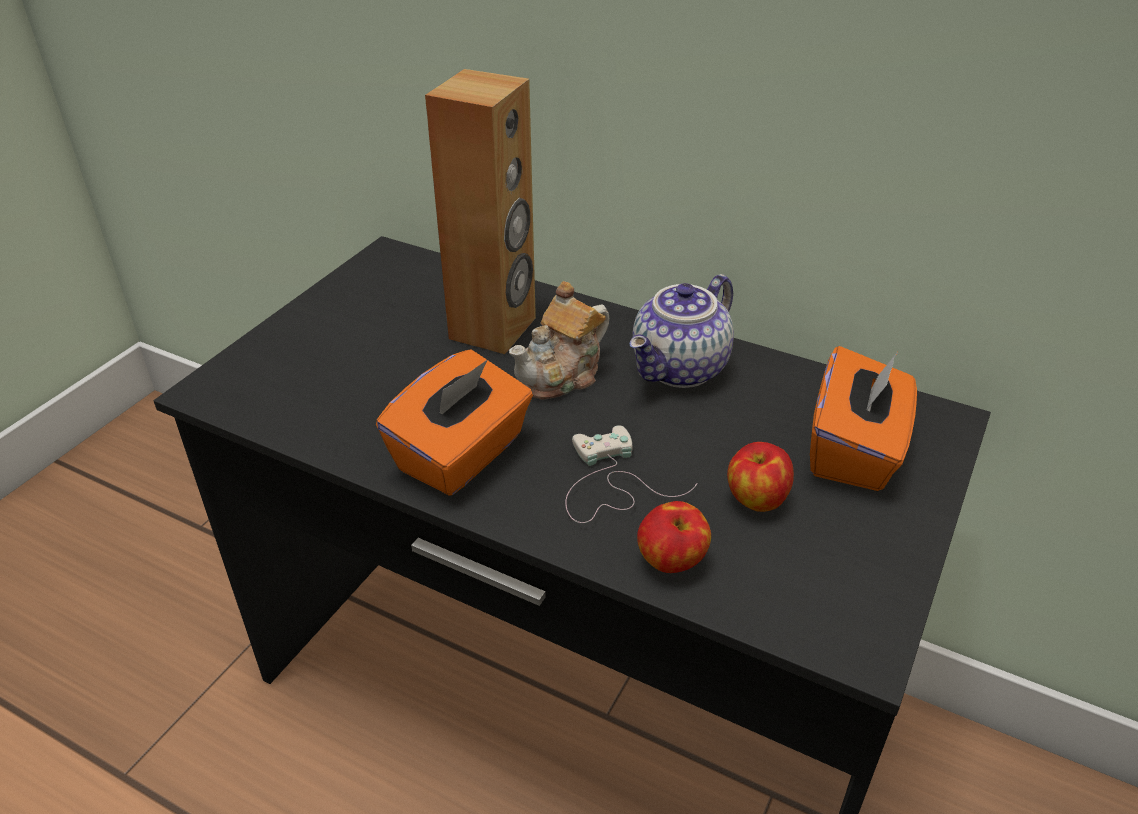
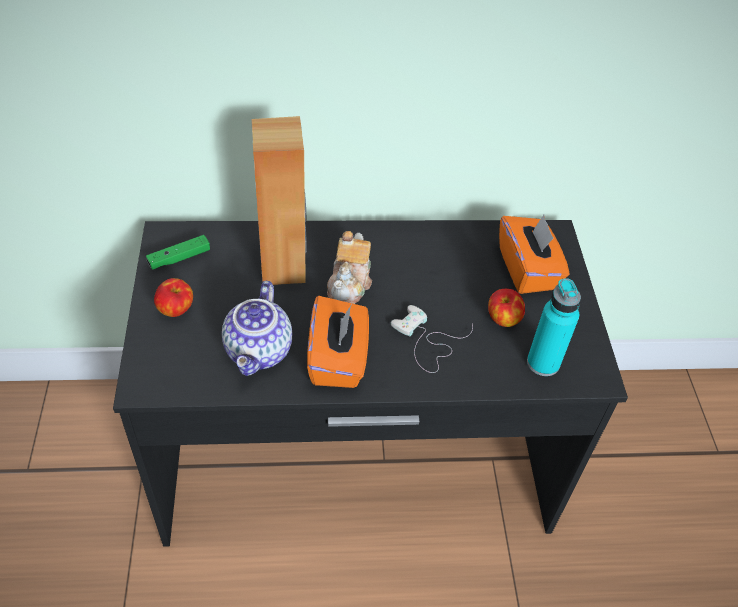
camera: 35 degrees left, 10 degrees up
teapot [630,274,734,388] -> teapot moved to [222,281,292,376]
apple [637,501,711,573] -> apple moved to [154,278,193,317]
none -> green game controller [146,235,210,269]
none -> turquoise bottle [527,278,581,376]

